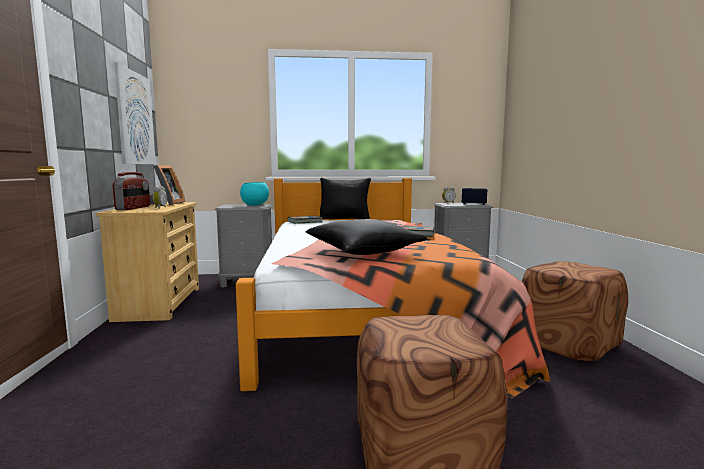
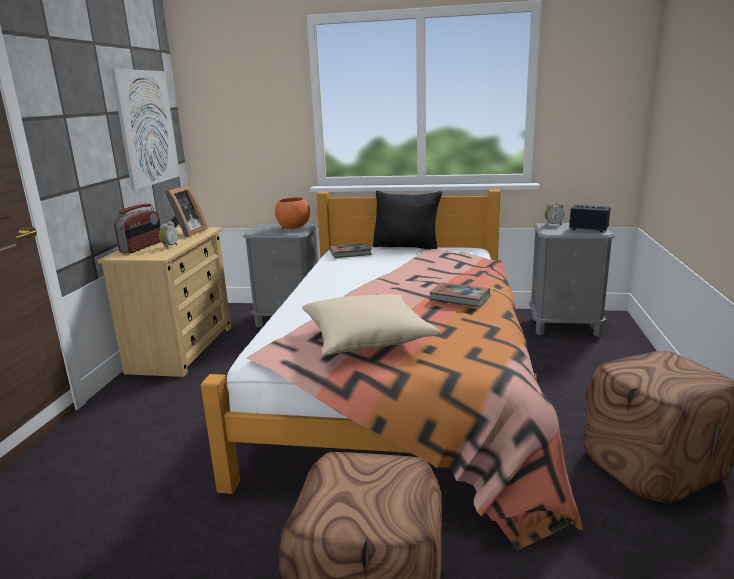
camera: 15 degrees right, 10 degrees up
turquoise bowl [240,182,269,206] -> orange bowl [275,197,310,229]
black pillow [305,219,427,255] -> beige pillow [302,294,440,355]

